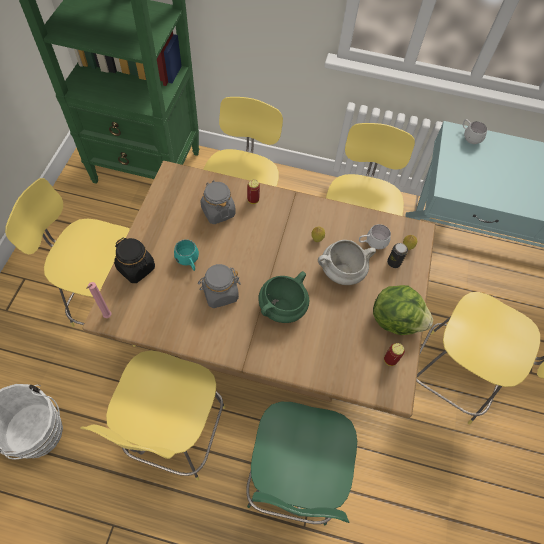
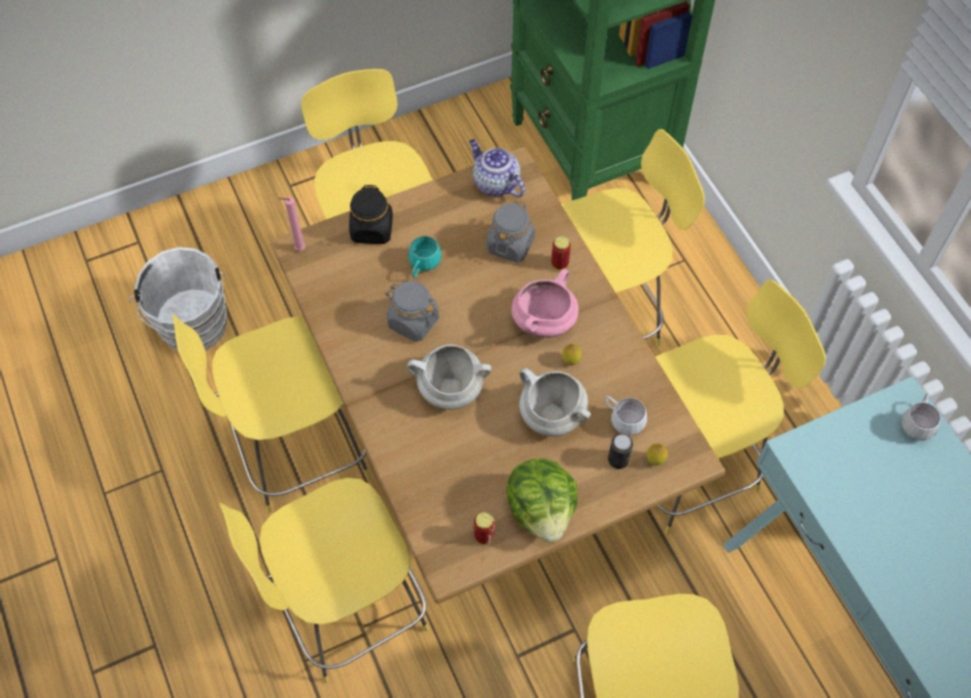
camera: 55 degrees right, 0 degrees up
green stool [246,402,357,526] -> yellow stool [219,478,429,683]
green cooking pot [258,271,309,323] -> white cooking pot [407,344,491,410]
none -> teapot [469,139,525,197]
none -> pink cooking pot [511,269,579,338]

